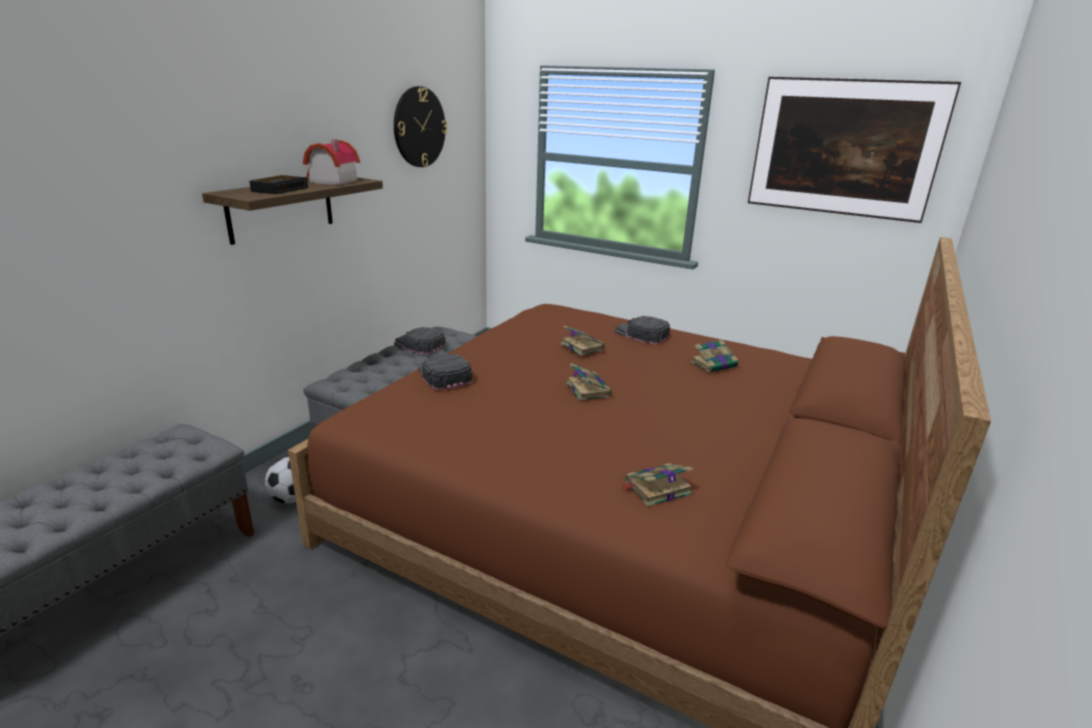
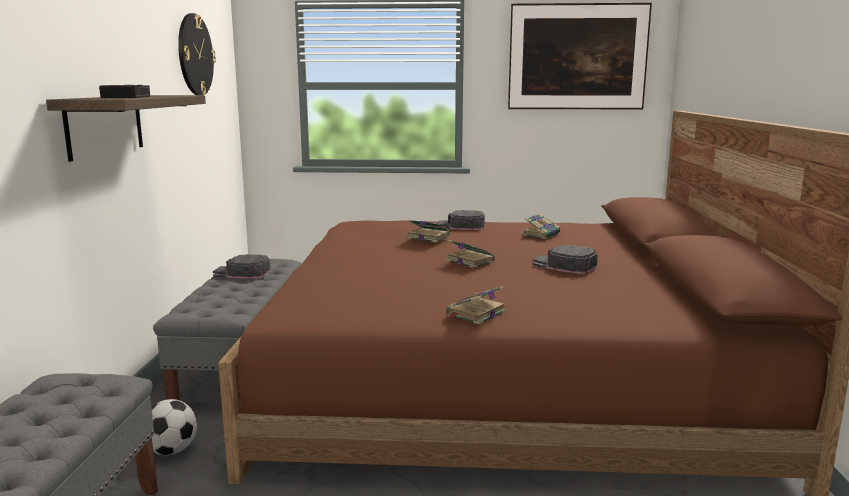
camera: 25 degrees left, 10 degrees down
toy house [303,139,360,185] -> none
black cap [418,354,472,390] -> black cap moved to [533,245,598,274]
book [620,464,693,507] -> book moved to [446,286,506,324]

